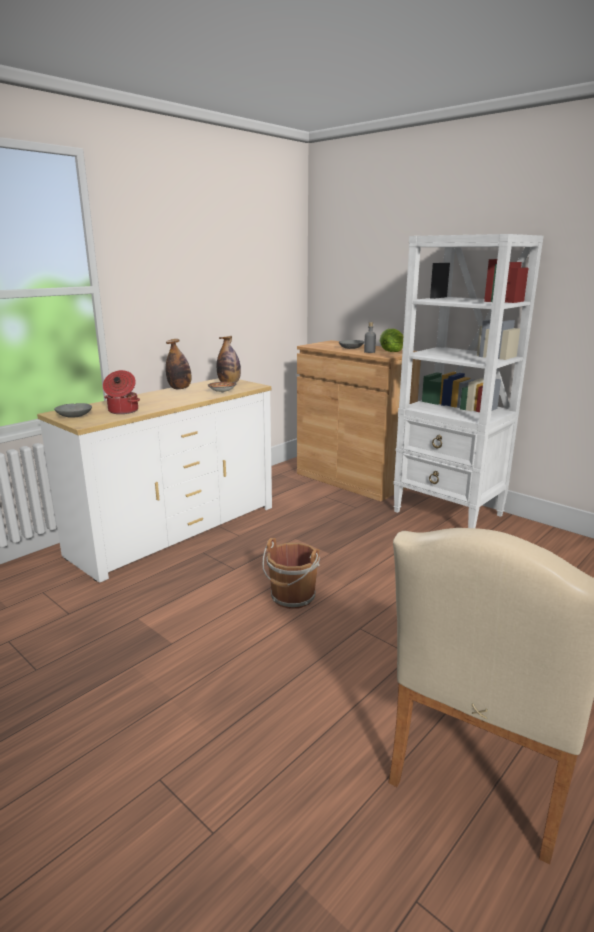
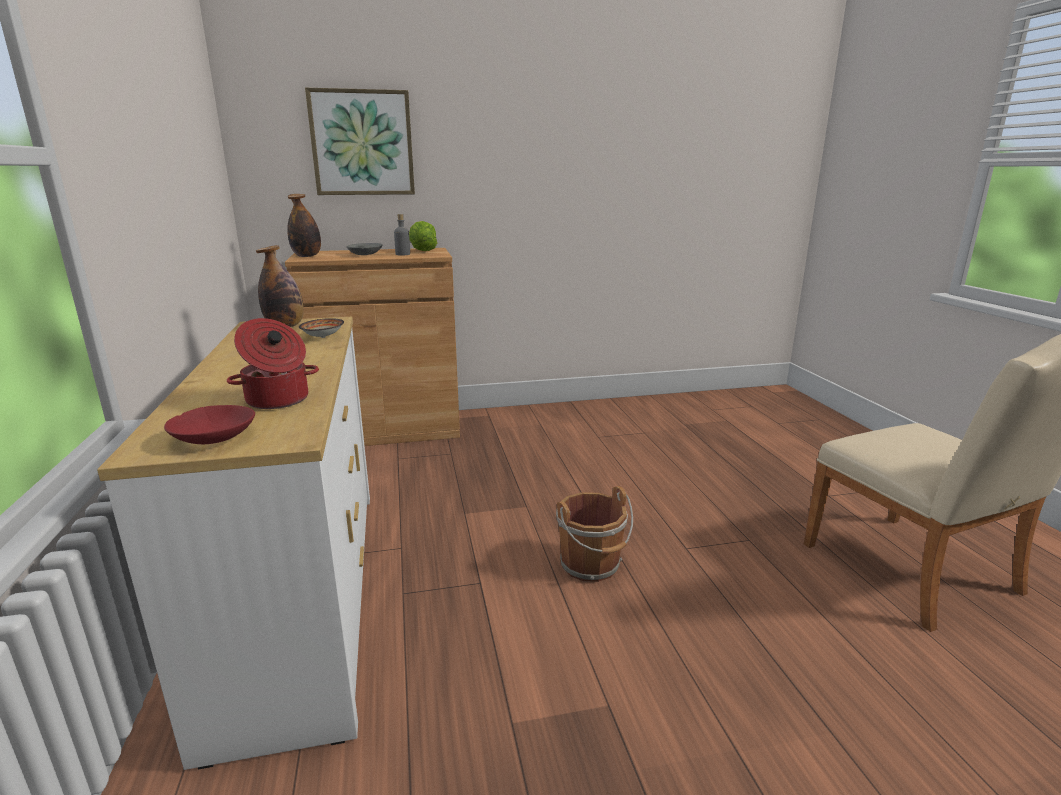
camera: 55 degrees left, 0 degrees up
grey bowl [54,403,92,418] -> red bowl [164,405,255,444]
bottle [166,339,192,389] -> bottle moved to [287,194,321,257]
white bookcase [393,234,544,528] -> none
none -> picture [305,88,415,195]

